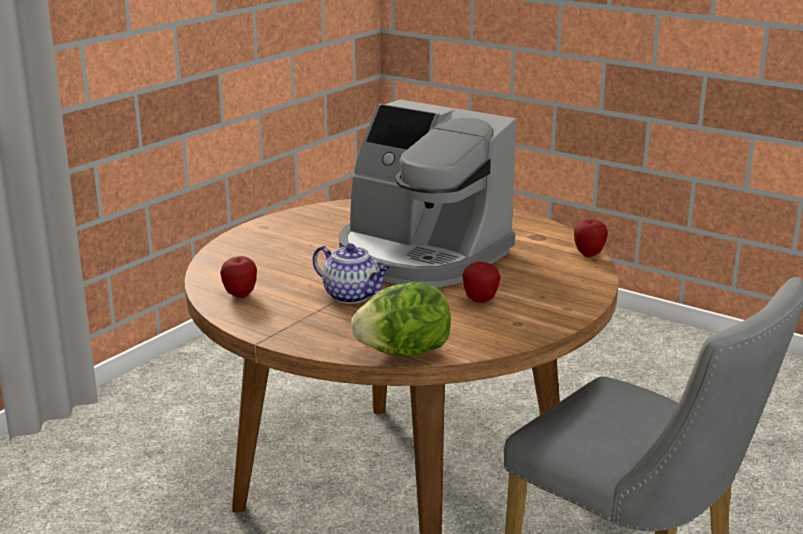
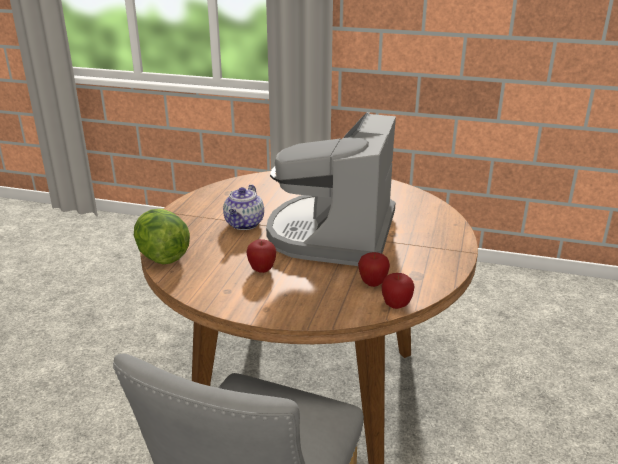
camera: 70 degrees right, 5 degrees up
apple [220,256,257,298] -> apple moved to [358,252,390,287]

